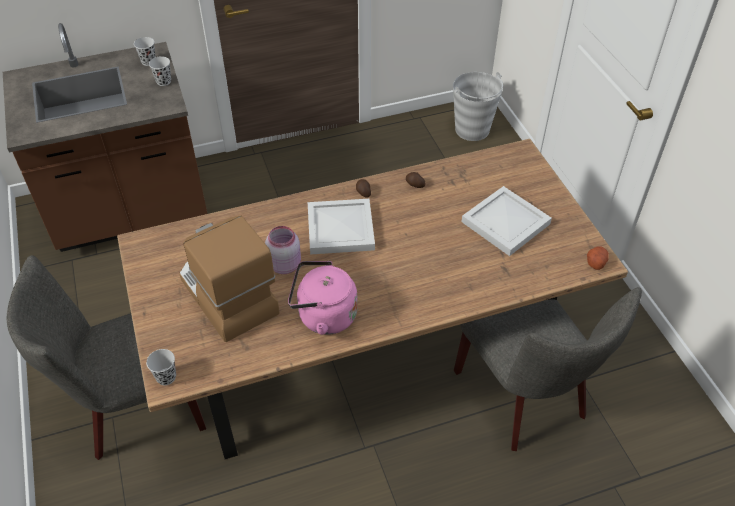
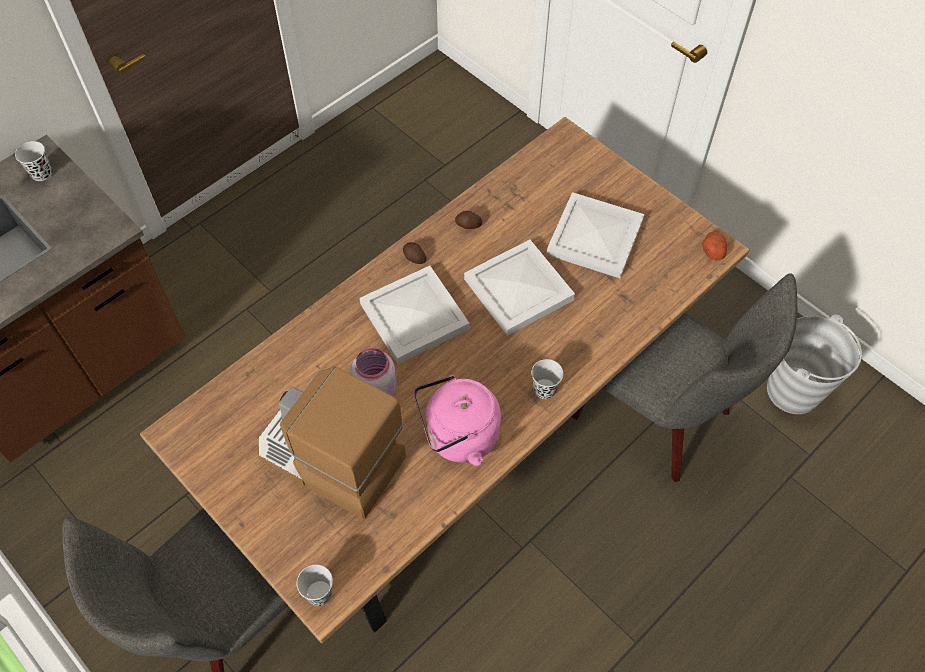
camera: 25 degrees left, 10 degrees up
black cup [149,57,171,86] -> black cup moved to [531,359,563,399]
grey bucket [453,72,503,141] -> grey bucket moved to [767,315,862,414]
none -> white tray [464,240,575,336]

